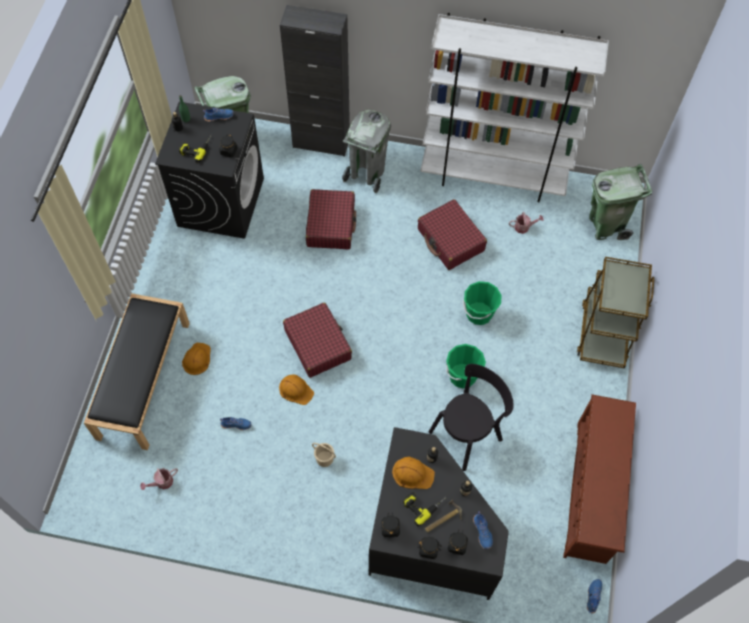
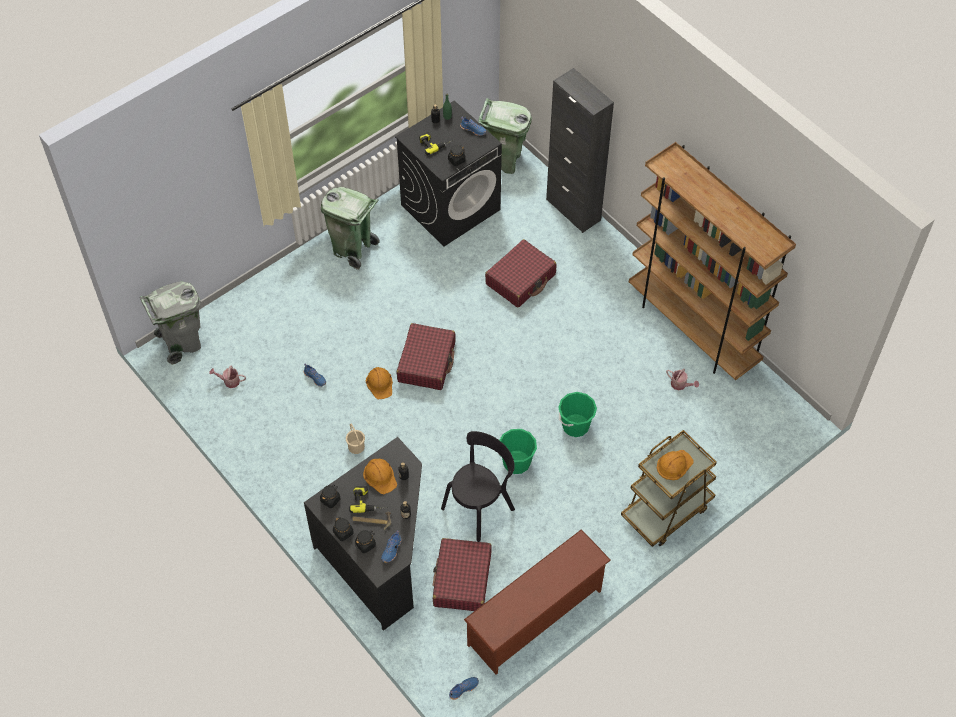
camera: 40 degrees right, 5 degrees down
black bench [84,293,190,450] -> none
orange hard hat [182,343,211,375] -> orange hard hat moved to [657,450,694,480]
grey trash can [342,110,391,193] -> grey trash can moved to [140,281,201,365]
red suitcase [418,199,487,270] -> red suitcase moved to [433,538,492,611]
white bookcase [421,13,609,203] -> brown bookcase [629,142,796,381]
black chair [429,364,514,471] -> black chair turned 45 degrees counterclockwise [441,431,515,542]
green trash can [589,164,652,240] -> green trash can moved to [321,187,380,270]

